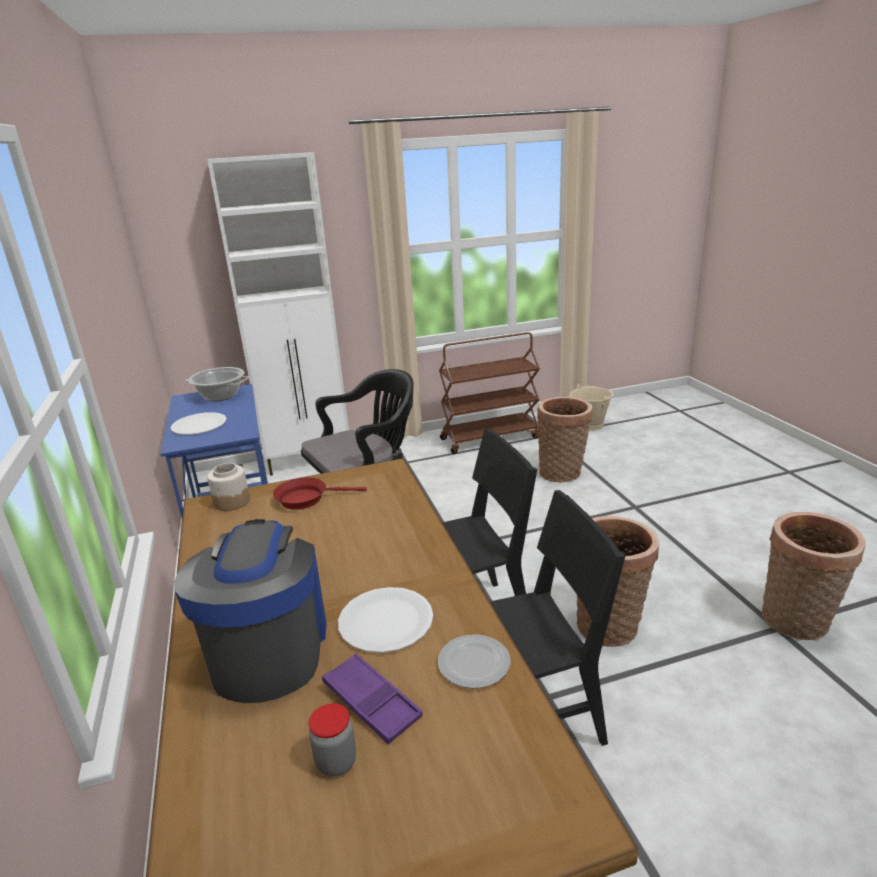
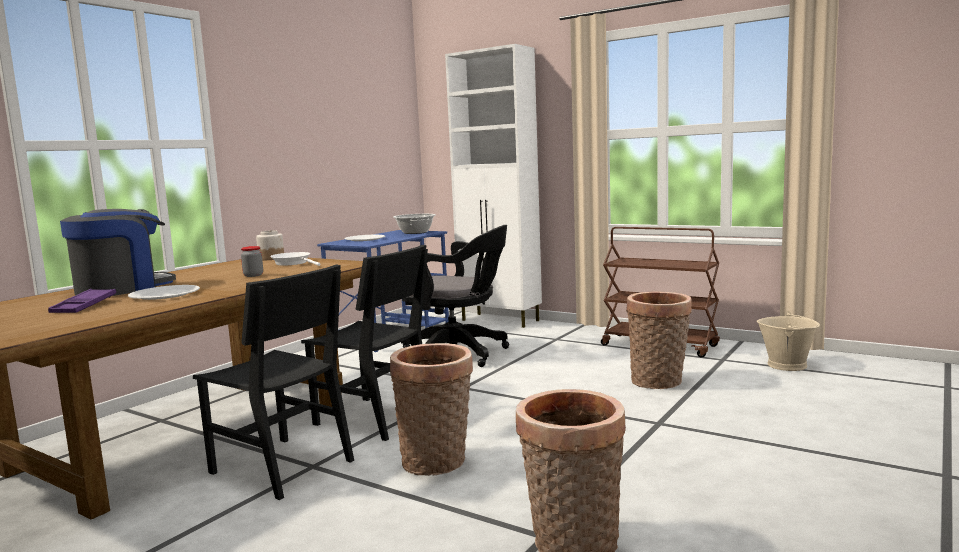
camera: 50 degrees right, 15 degrees down
red frying pan [273,477,367,510] -> white frying pan [270,252,320,266]
jar [309,703,356,777] -> jar moved to [241,246,263,277]
plate [438,634,511,689] -> none

